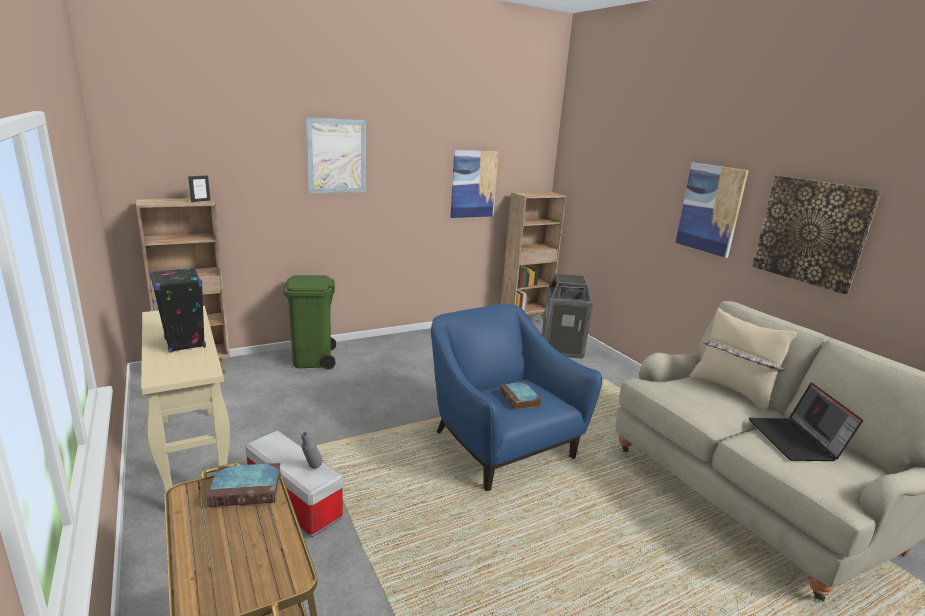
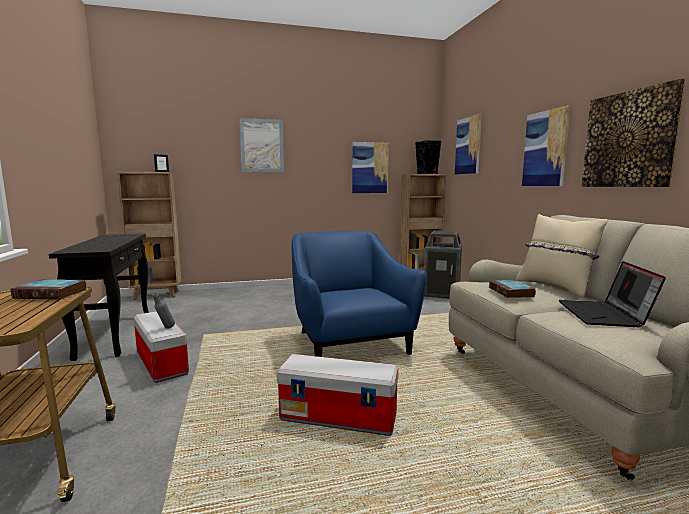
camera: 15 degrees right, 10 degrees down
beige console table [141,306,230,492] -> black console table [49,233,149,361]
black speaker [150,267,206,353] -> black speaker moved to [415,140,441,174]
green trash can [283,275,336,369] -> none
book [500,382,541,410] -> book moved to [489,280,536,298]
none -> storage box [276,354,398,436]
none -> picture [455,114,482,174]

